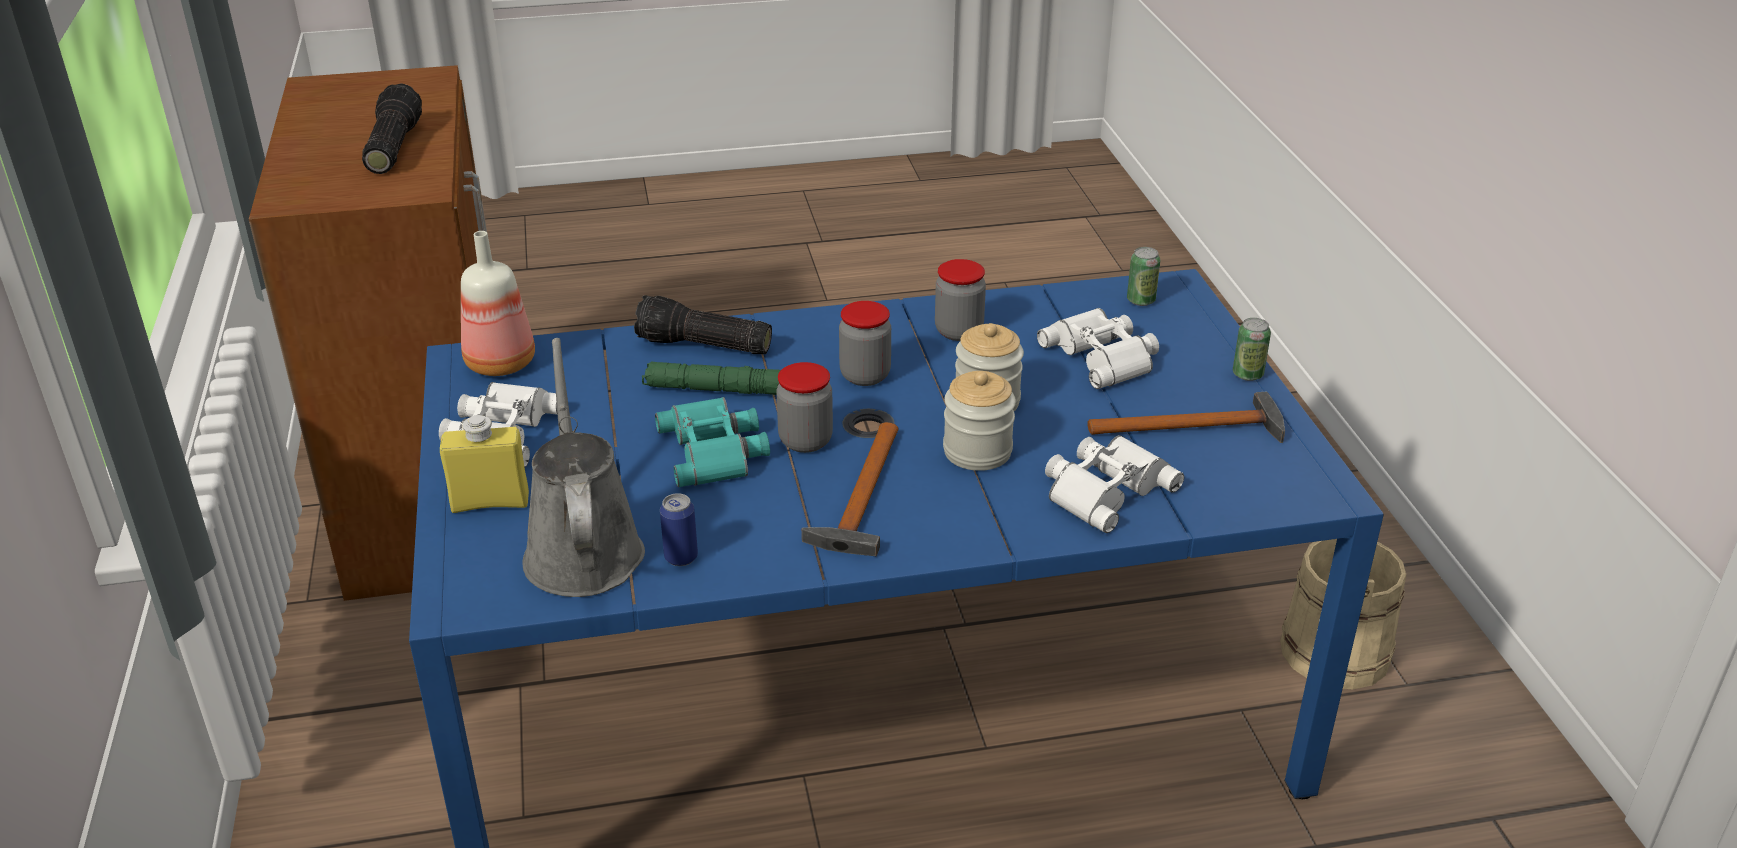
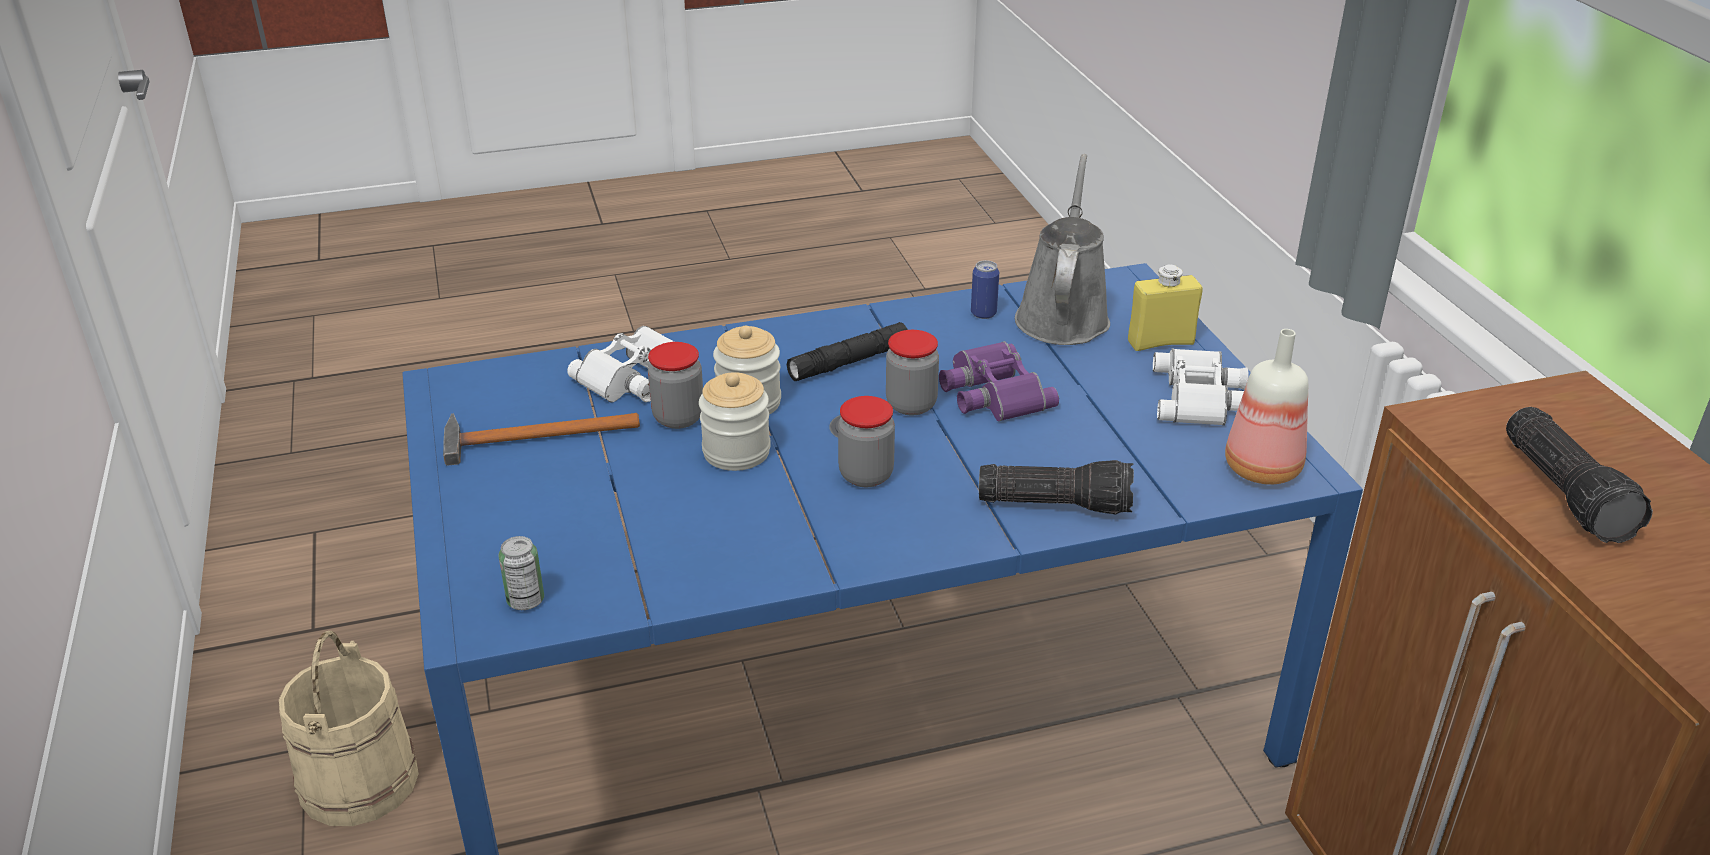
camera: 175 degrees right, 0 degrees up
grey watering can [522,338,645,597] -> grey watering can turned 150 degrees counterclockwise [1015,154,1110,345]
green flashlight [642,362,781,395] -> none
turquoise binoculars [655,397,770,487] -> purple binoculars [939,341,1059,422]
hammer [802,422,899,556] -> black flashlight [787,322,908,381]
jar [935,259,986,341] -> jar moved to [648,342,703,429]
white binoculars [1037,308,1159,389] -> none
can [1233,318,1271,381] -> none

